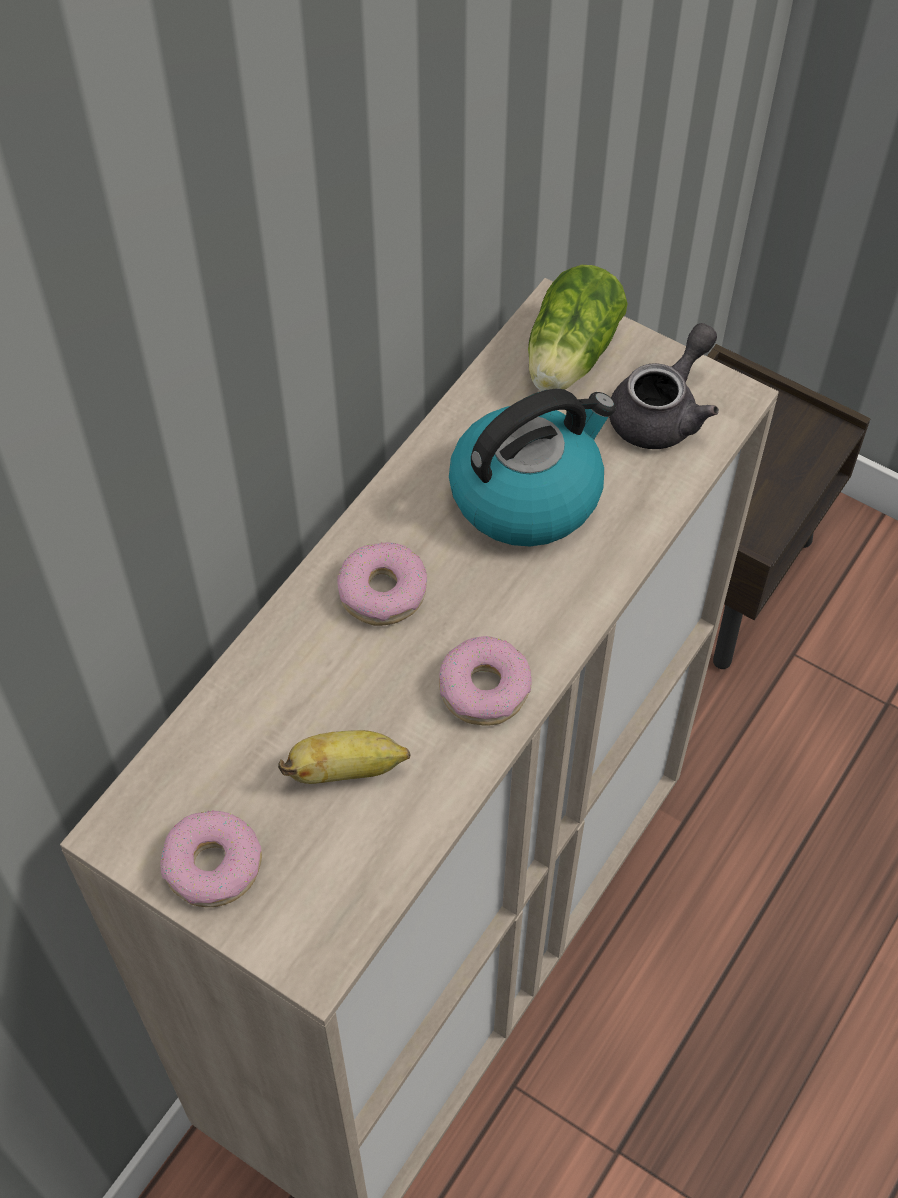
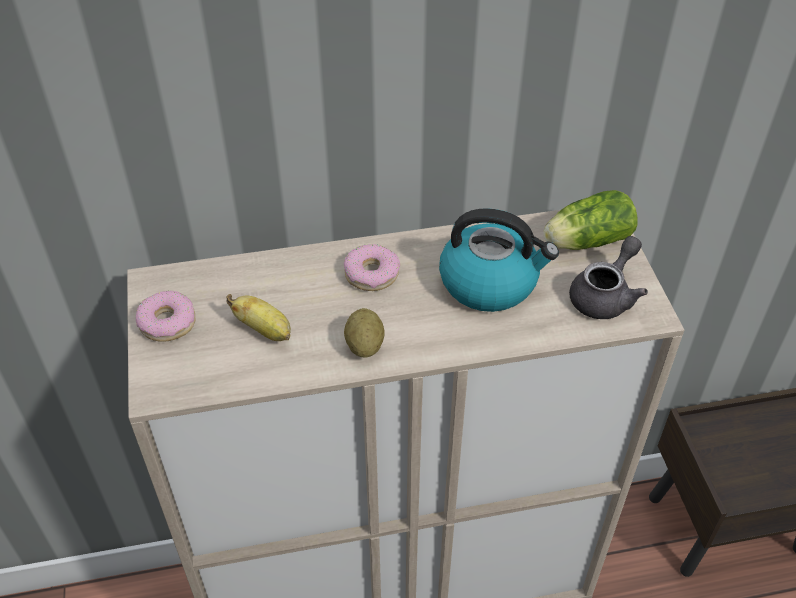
camera: 45 degrees right, 10 degrees down
donut [439,636,531,726] -> potato [344,308,385,358]
grey teapot [609,323,719,449] -> grey teapot turned 45 degrees counterclockwise [569,236,648,319]

